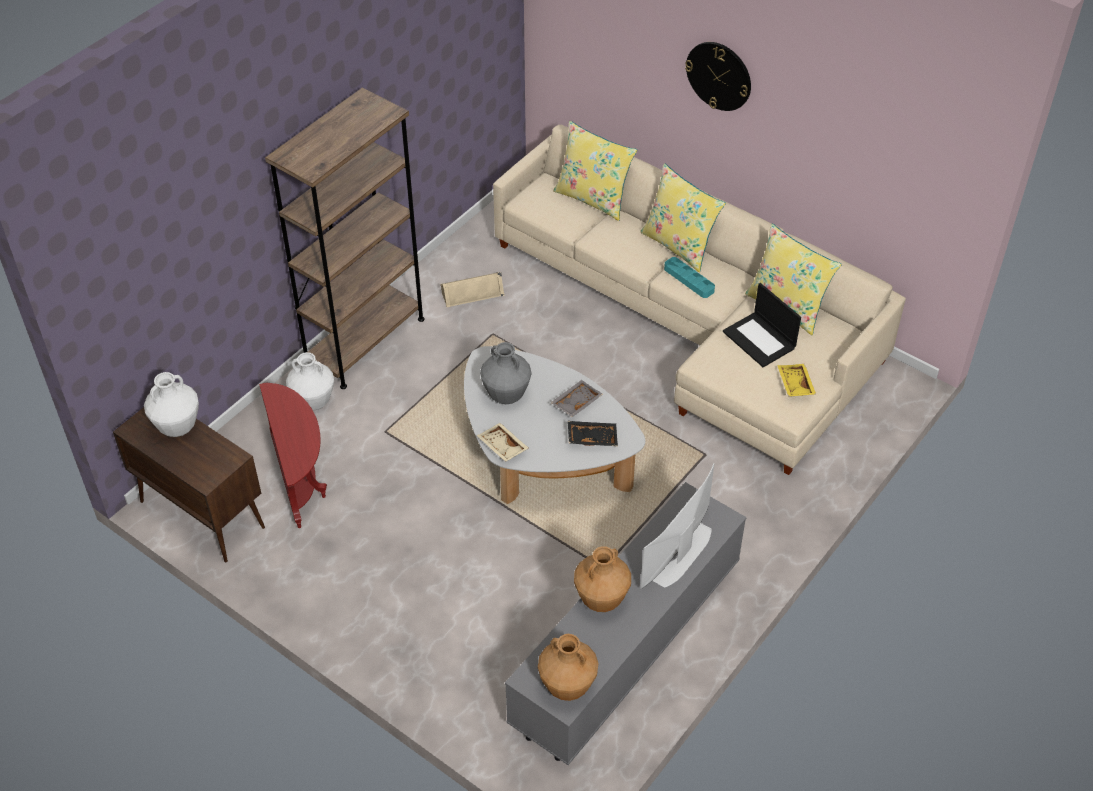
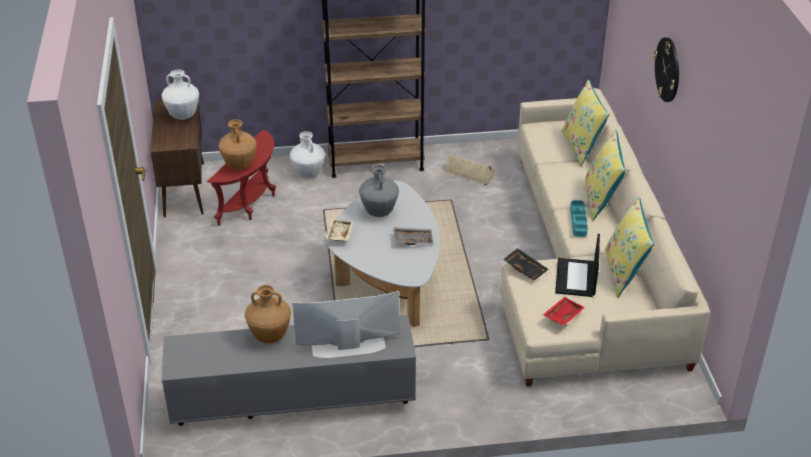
camera: 45 degrees right, 10 degrees down
brown vase [538,634,598,701] -> brown vase moved to [218,119,257,170]
black tray [568,421,618,446] -> black tray moved to [503,248,548,281]
yellow tray [777,364,816,397] -> red tray [543,297,585,326]

